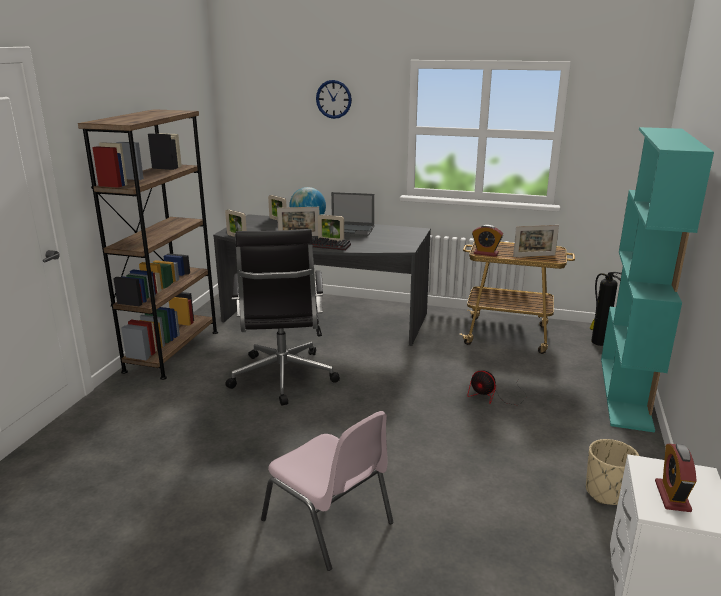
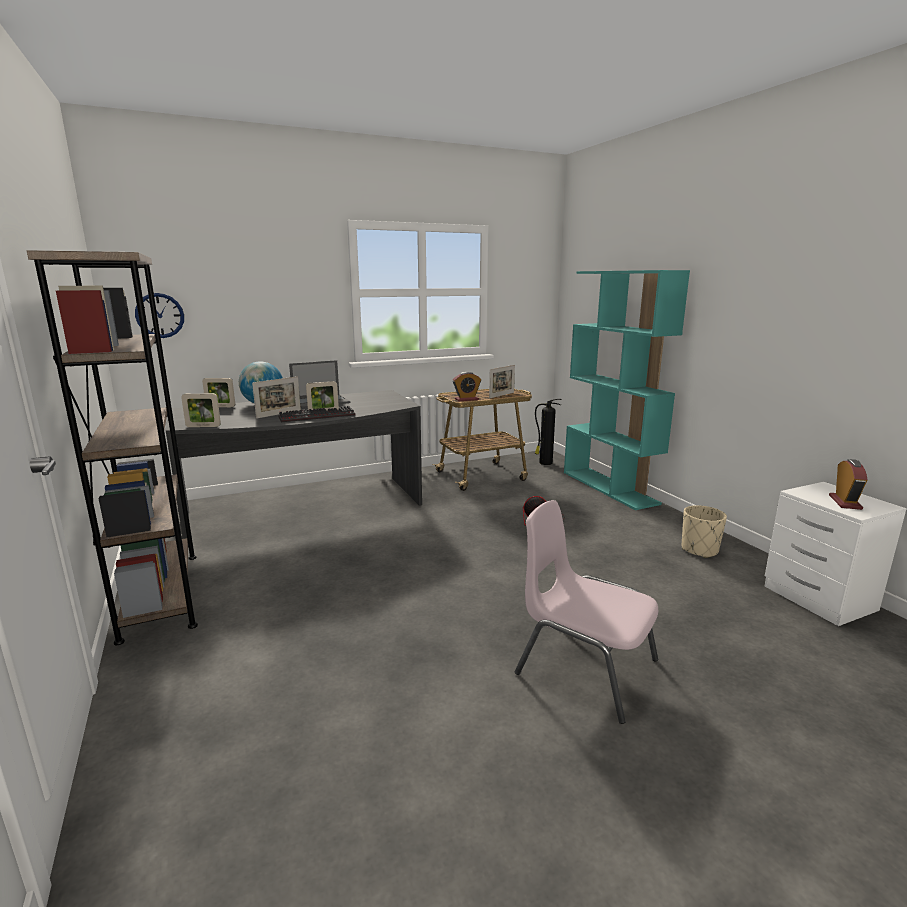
camera: 40 degrees left, 5 degrees down
black office chair [225,229,340,405] -> none
pink chair [261,411,394,571] -> pink chair turned 150 degrees counterclockwise [515,500,658,724]
wall clock [316,80,352,119] -> wall clock moved to [135,293,184,338]
alarm clock [655,444,697,512] -> alarm clock turned 135 degrees counterclockwise [829,459,868,510]

